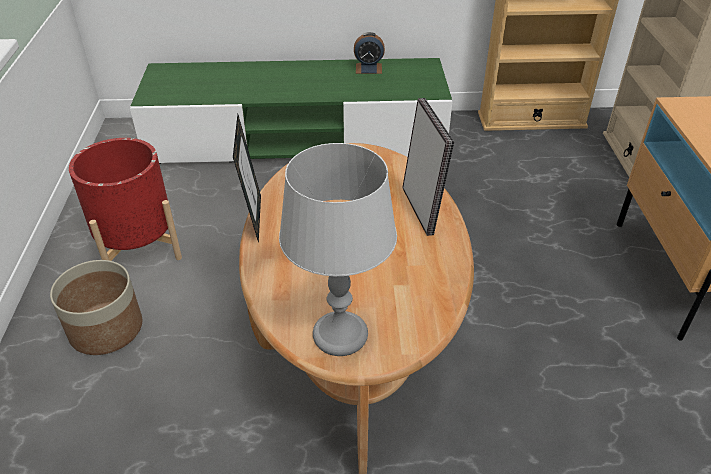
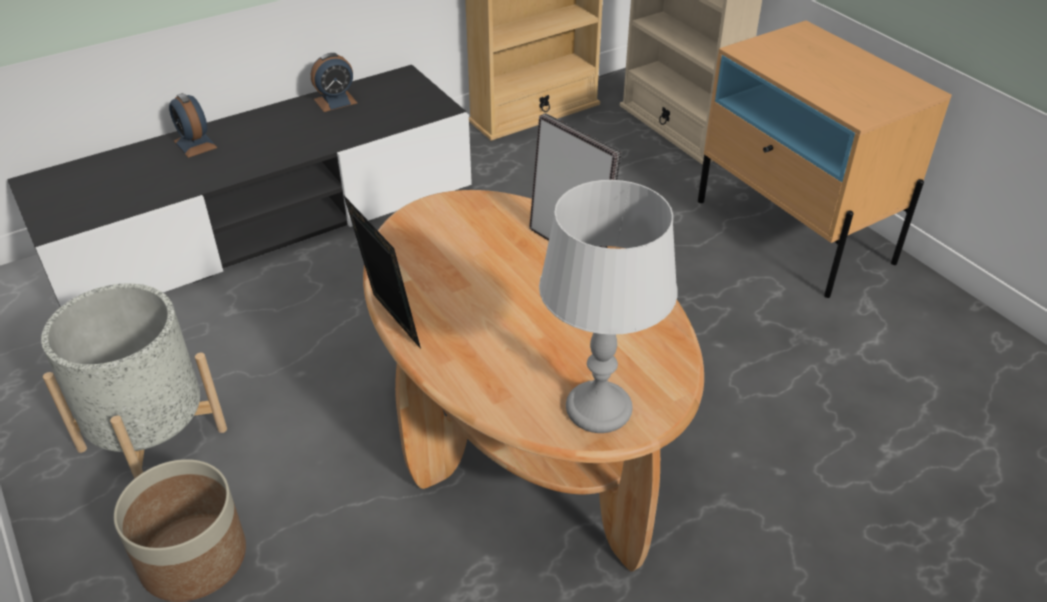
camera: 30 degrees left, 0 degrees up
red planter [69,138,182,261] -> grey planter [41,283,227,479]
green tv stand [130,58,452,164] -> black tv stand [7,65,472,307]
none -> alarm clock [169,93,217,158]

